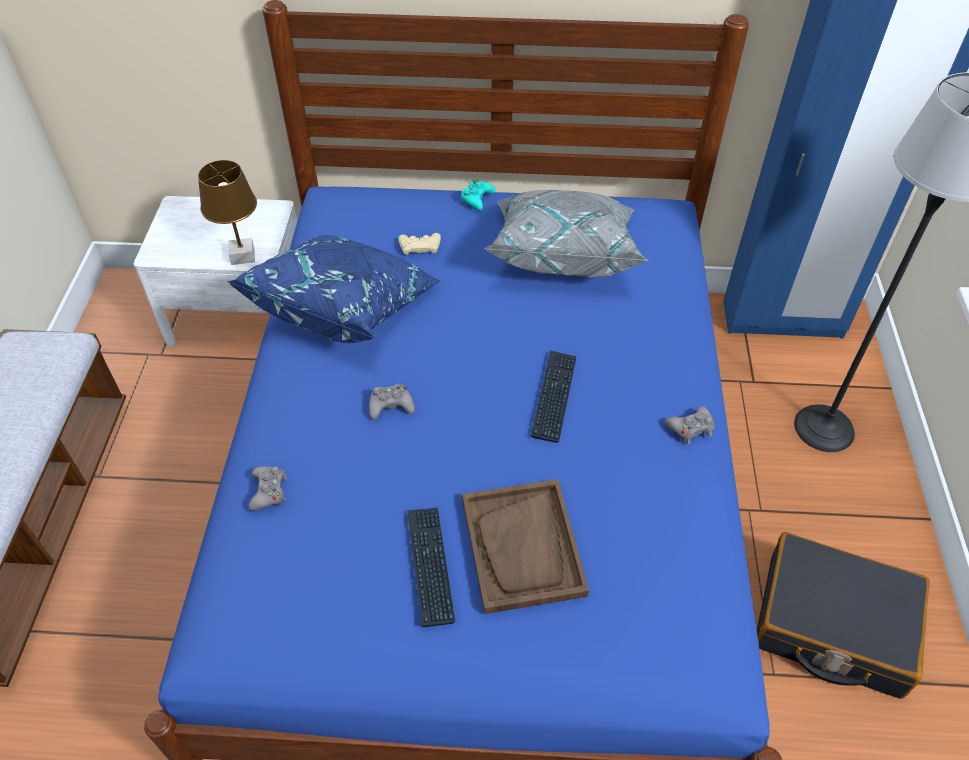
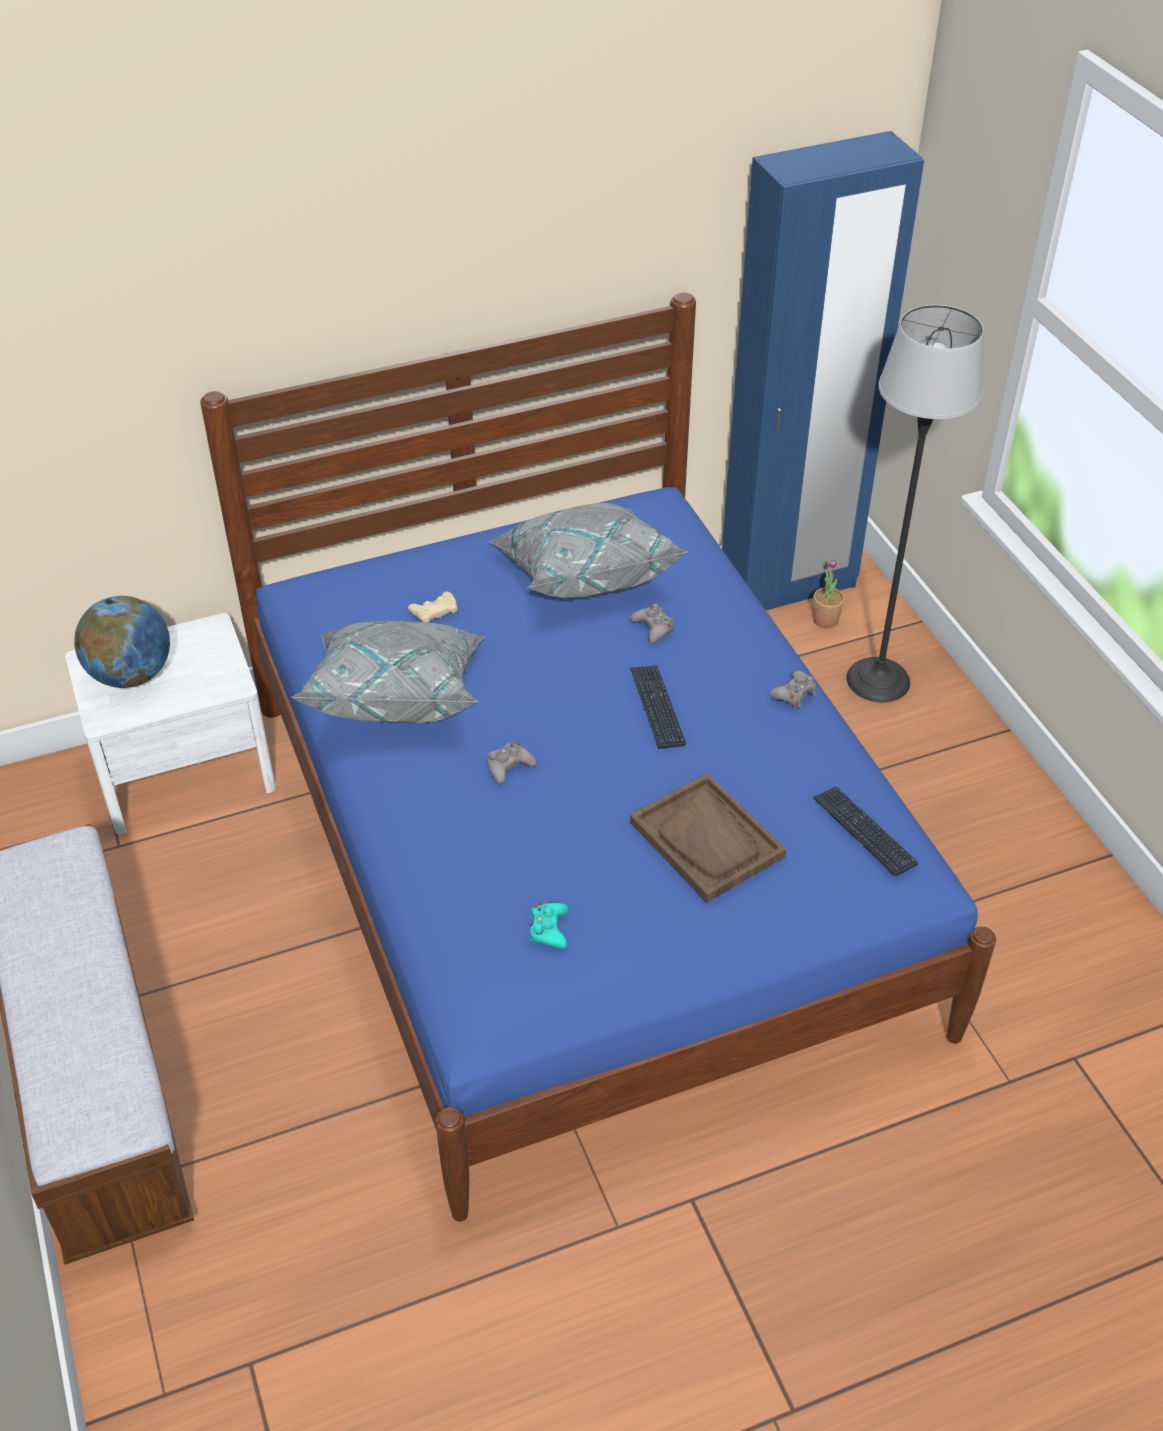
camera: 25 degrees left, 5 degrees down
brown table lamp [198,160,257,265] -> none
blue pillow [227,235,441,343] -> grey pillow [291,621,484,723]
grey game controller [248,466,287,511] -> grey game controller moved to [630,604,674,643]
keyboard [407,507,455,627] -> keyboard moved to [813,786,919,876]
turquoise game controller [461,180,496,211] -> turquoise game controller moved to [529,903,568,949]
black suitcase [757,532,930,699] -> none
none -> globe [74,596,170,688]
none -> potted plant [813,559,845,628]

